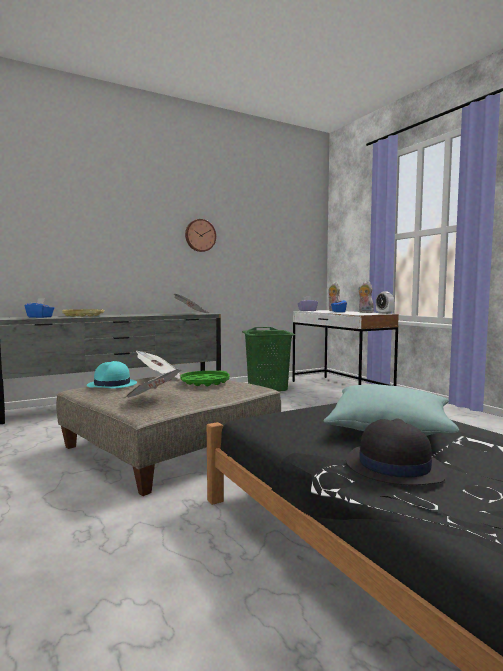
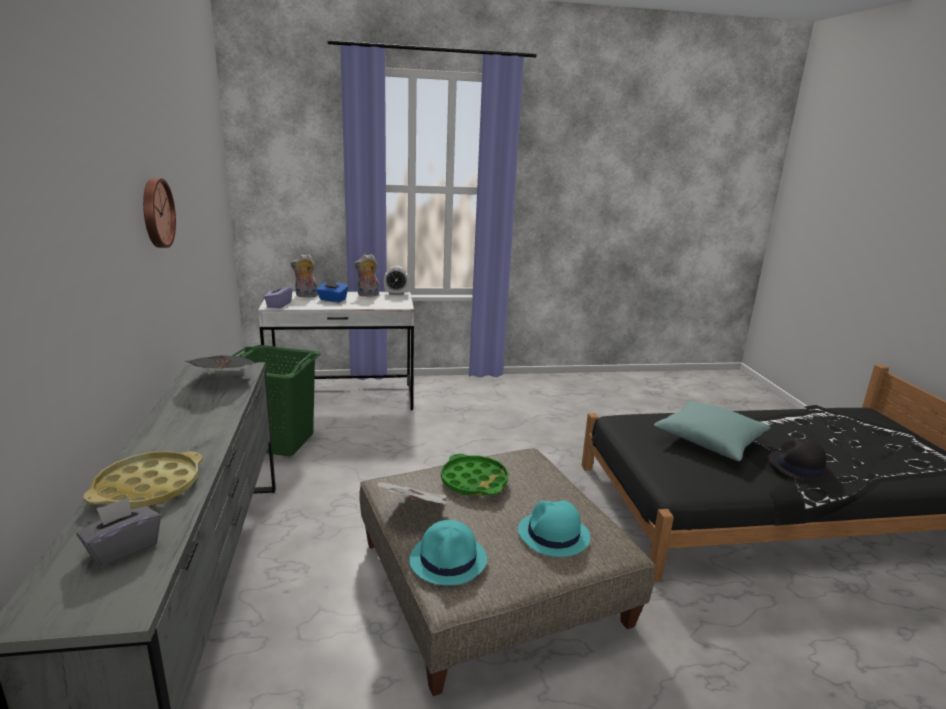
camera: 70 degrees left, 15 degrees up
blue tissue box [25,298,54,318] -> grey tissue box [76,497,161,568]
newspaper [124,369,181,398] -> turquoise hat [518,501,590,557]

